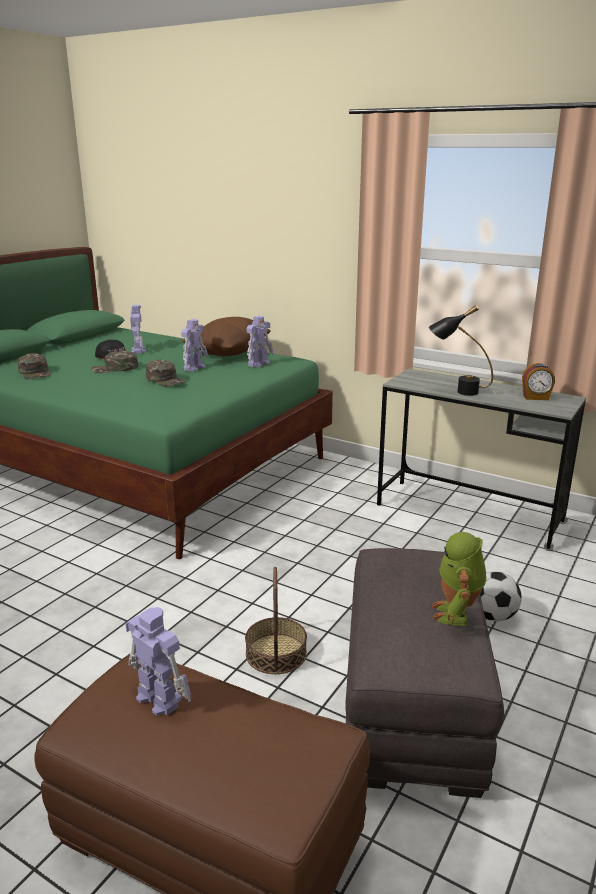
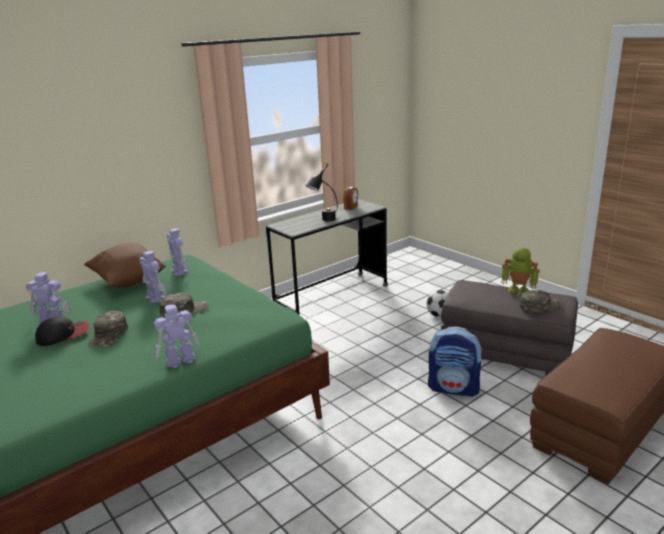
camera: 70 degrees left, 0 degrees up
green cap [18,353,51,379] -> green cap moved to [520,290,563,312]
toy robot [125,607,191,716] -> toy robot moved to [154,304,199,368]
basket [245,567,307,674] -> backpack [428,326,484,397]

